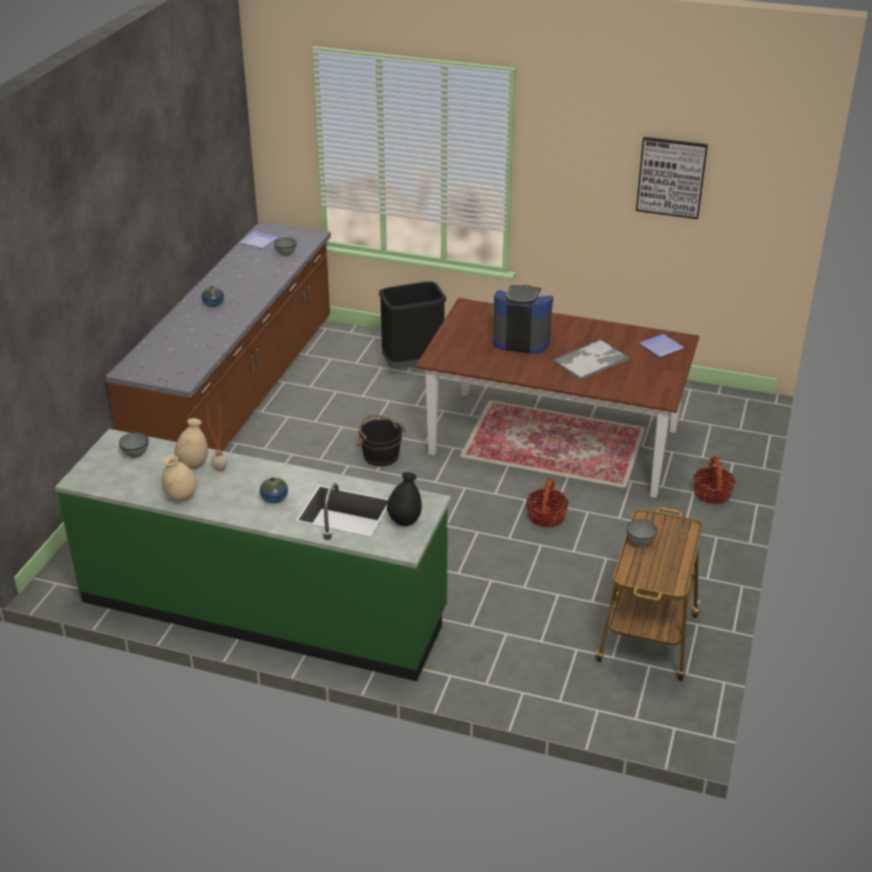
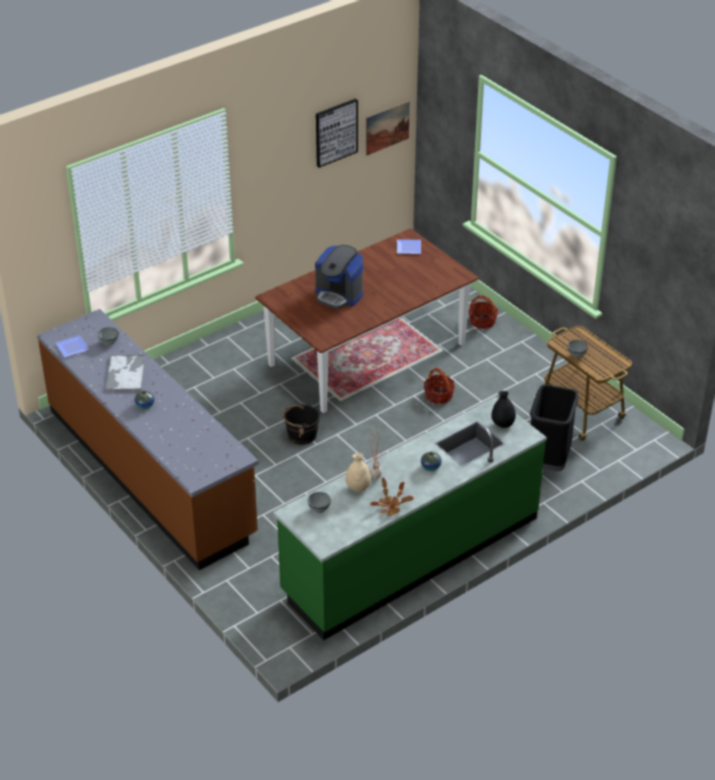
camera: 55 degrees left, 5 degrees up
beige vase [162,455,197,501] -> potted plant [370,477,414,516]
black trash can [379,281,446,369] -> black trash can moved to [530,384,579,471]
coffee machine [493,285,553,354] -> coffee machine turned 105 degrees counterclockwise [315,245,363,309]
tray [552,339,630,381] -> tray moved to [105,355,146,391]
none -> picture [366,101,410,156]

